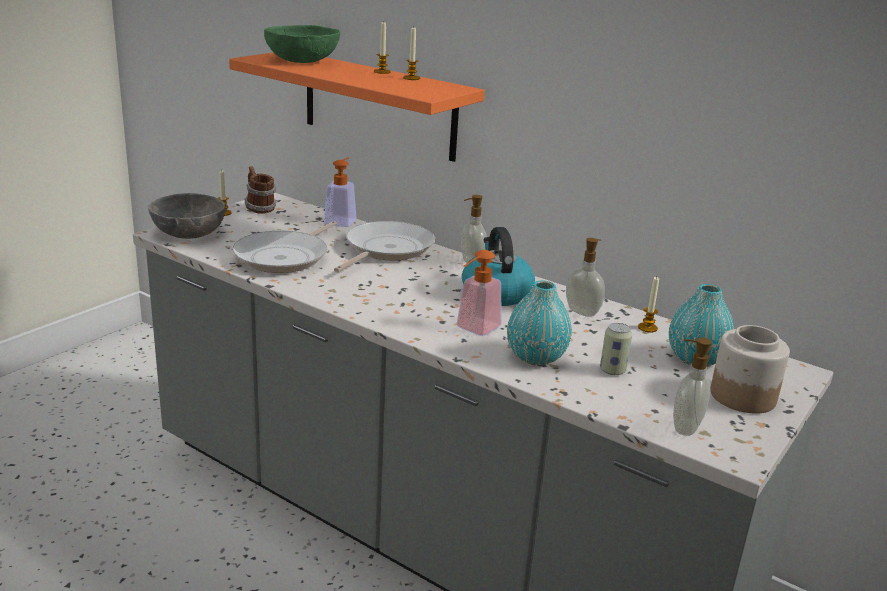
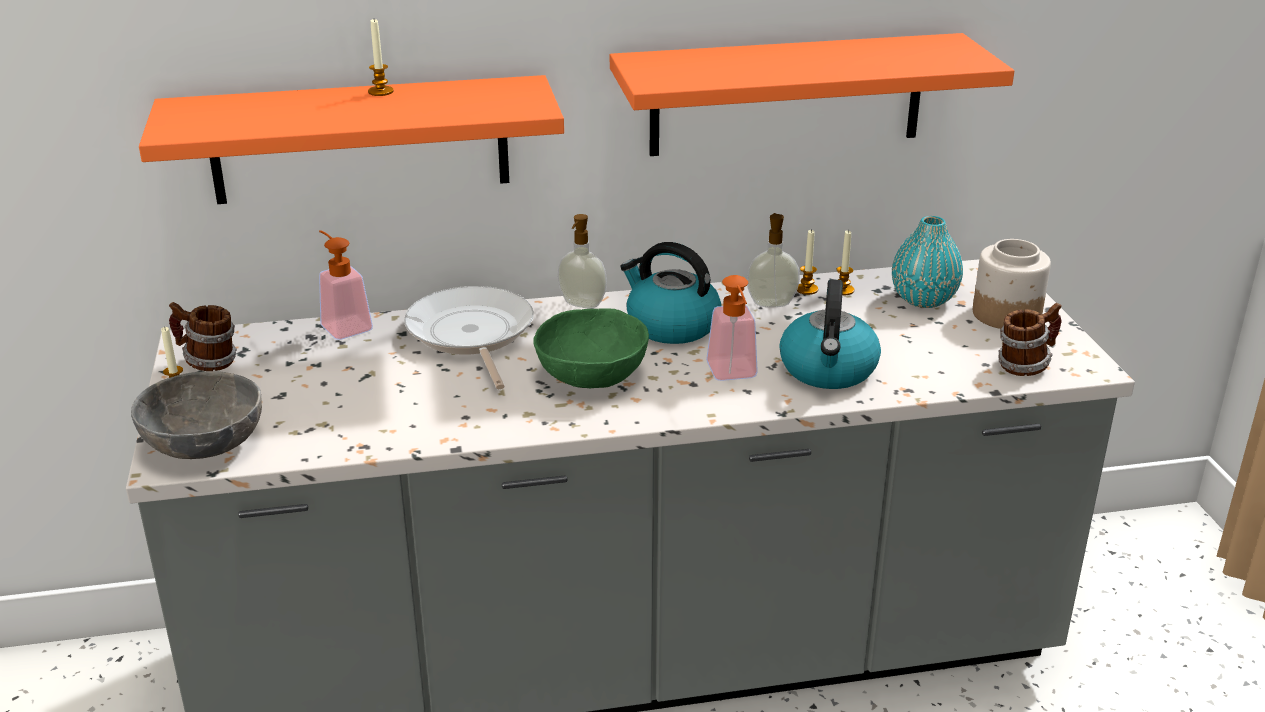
camera: 45 degrees left, 5 degrees up
frying pan [232,221,337,273] -> none
green bowl [264,25,340,63] -> green bowl moved to [533,308,649,388]
candle [403,27,420,80] -> candle moved to [797,229,818,295]
turquoise vase [507,281,572,365] -> kettle [780,279,881,389]
can [600,323,632,375] -> none
soap dispenser [673,338,712,436] -> mug [998,303,1062,376]
none -> orange shelf [610,33,1014,156]

